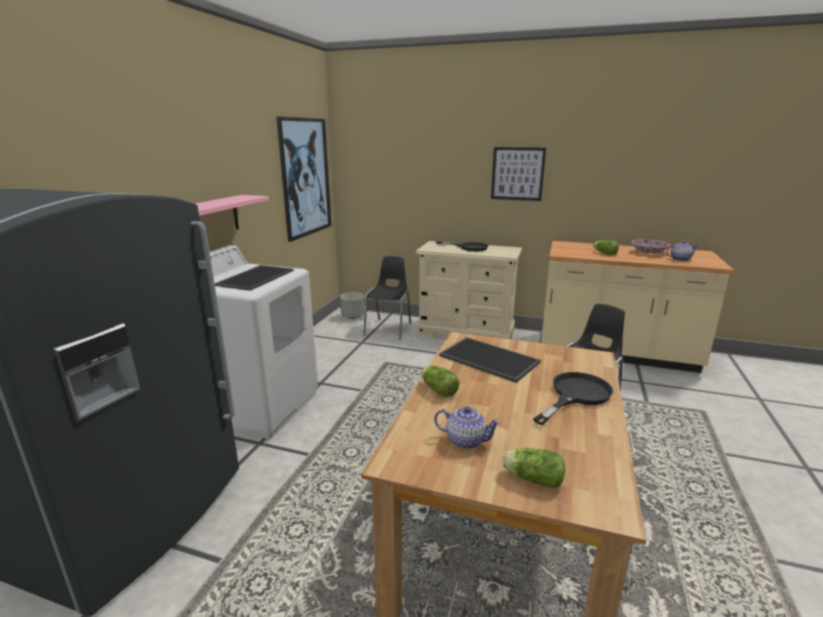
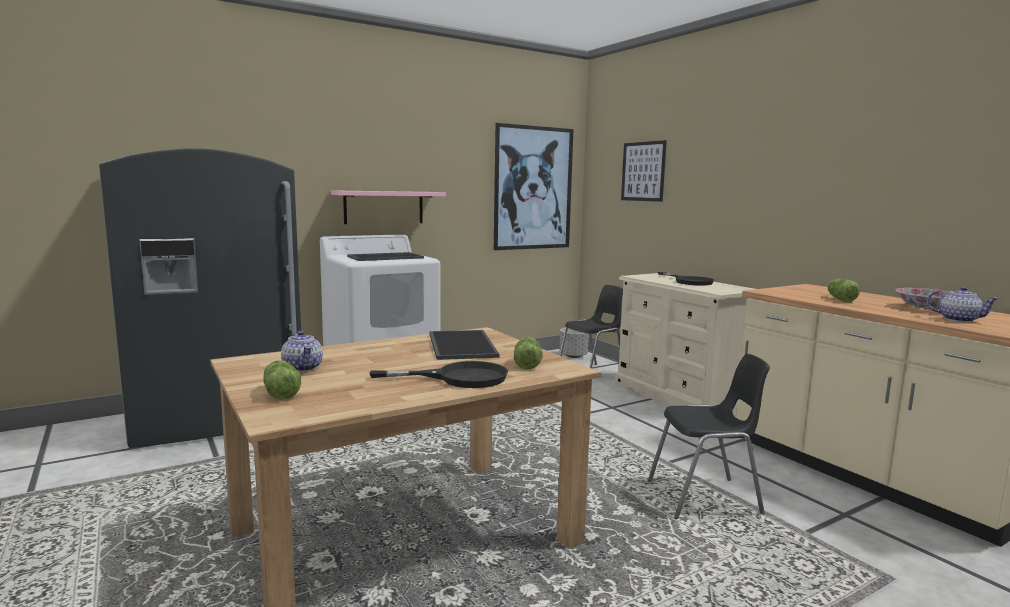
camera: 40 degrees right, 10 degrees down
lettuce [421,365,460,397] -> lettuce moved to [514,337,543,369]
picture [491,147,546,201] -> picture moved to [621,140,667,202]

